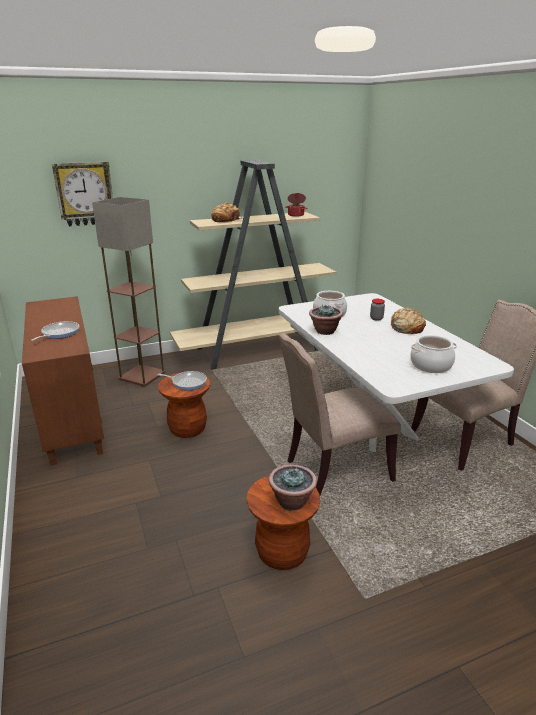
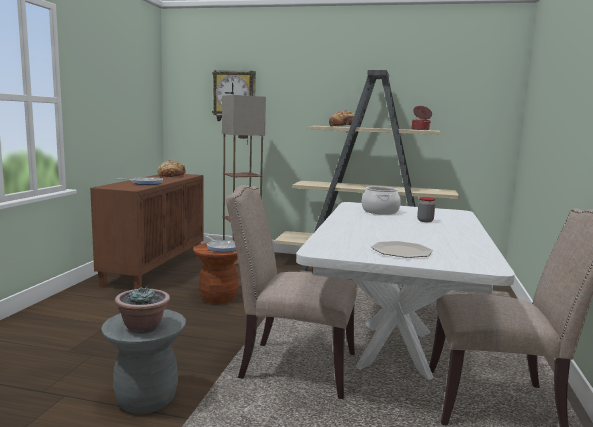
camera: 35 degrees right, 15 degrees down
brown stool [247,476,320,570] -> grey stool [101,309,186,414]
potted plant [309,304,343,335] -> none
bread [391,308,426,334] -> bread moved to [157,160,186,177]
cooking pot [410,335,457,373] -> plate [371,241,433,258]

